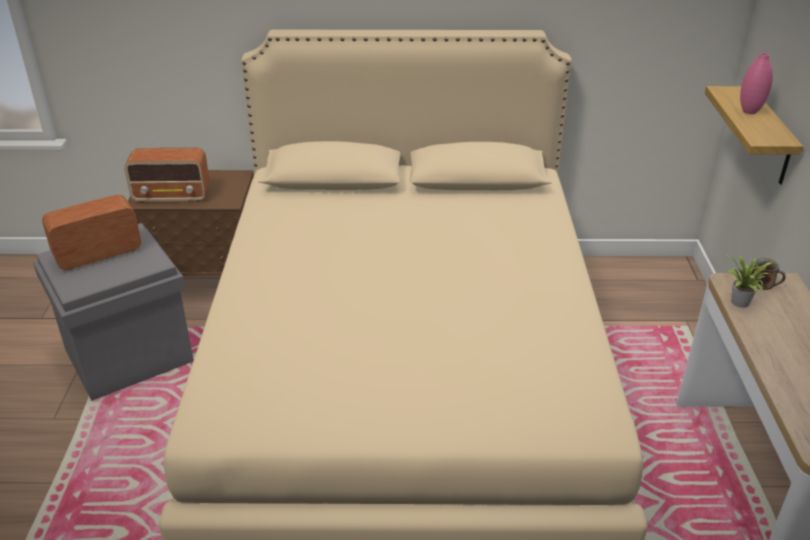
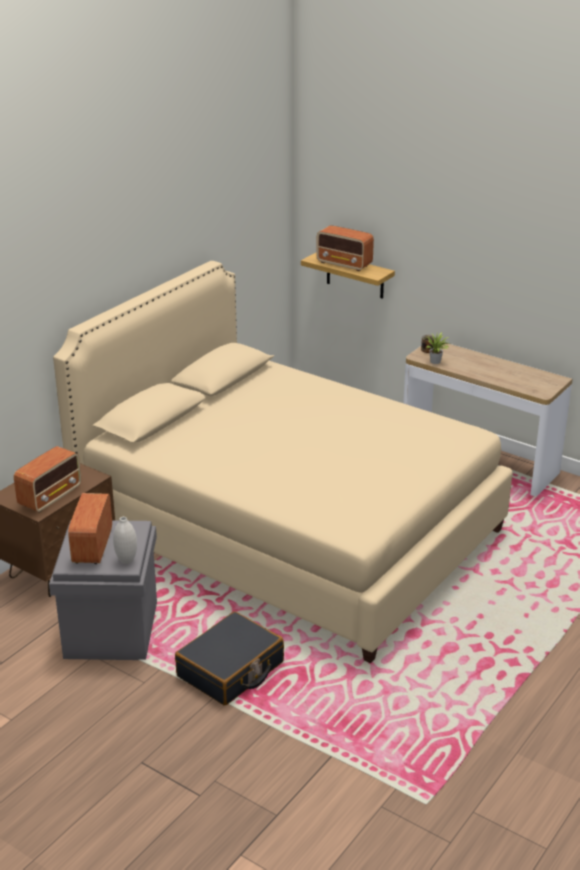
camera: 55 degrees left, 5 degrees down
pink vase [740,53,773,114] -> radio [316,225,374,271]
none -> white vase [113,517,137,564]
none -> black suitcase [175,612,284,705]

